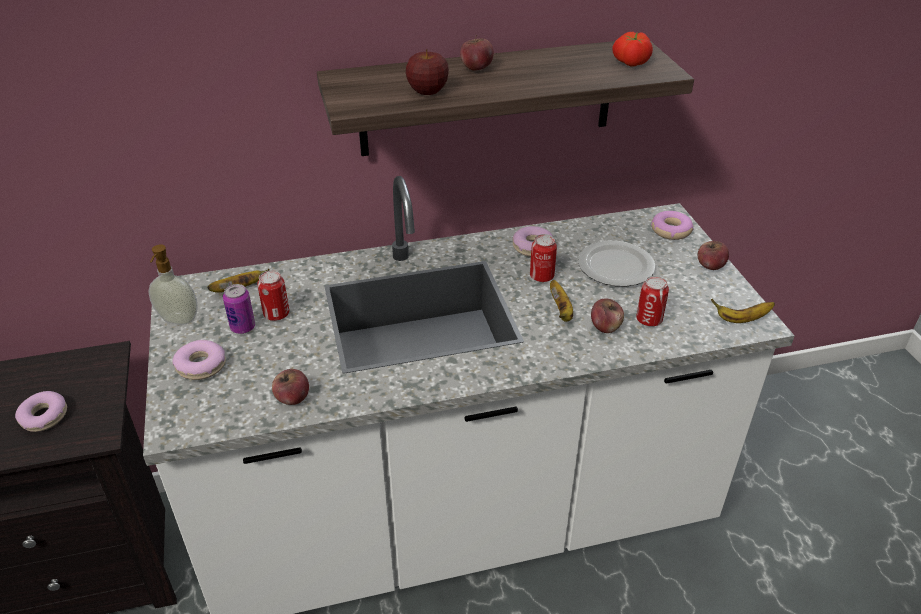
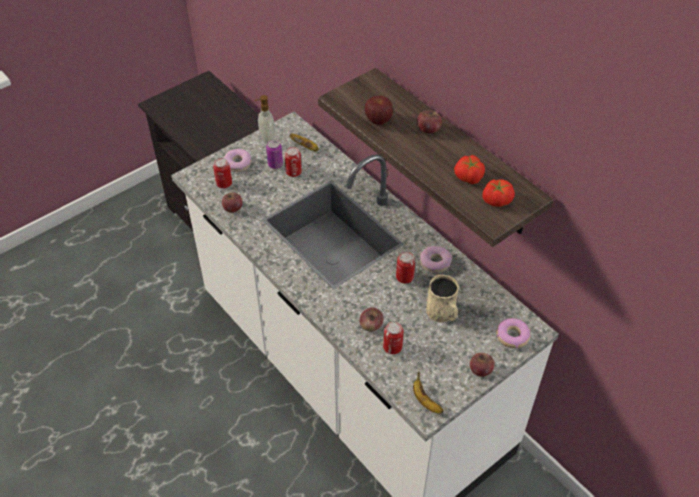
camera: 65 degrees right, 10 degrees up
donut [15,391,67,432] -> none
banana [550,280,573,322] -> none
plate [578,241,656,287] -> beige mug [426,275,459,322]
none -> can [213,158,232,188]
none -> tomato [454,155,485,184]

